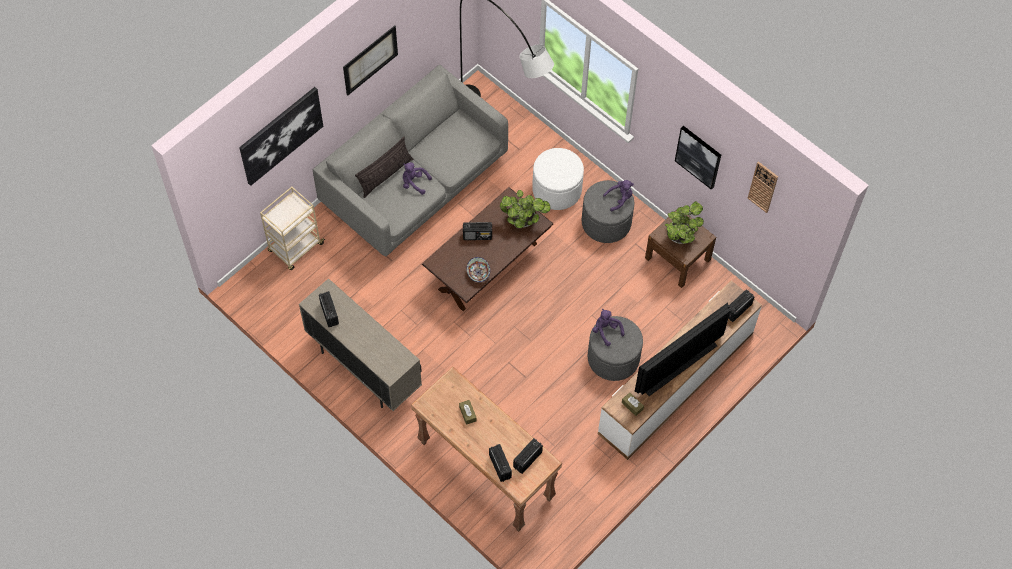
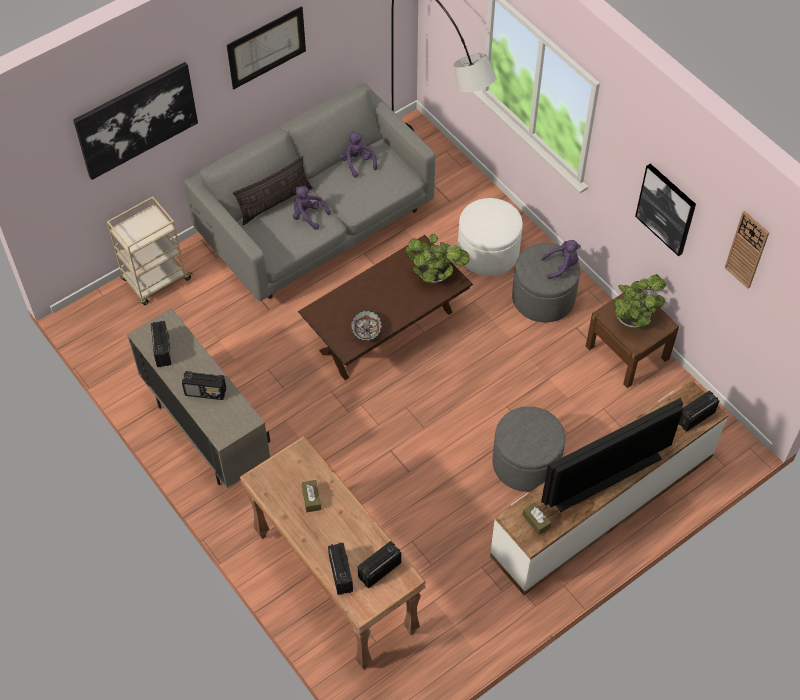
camera: 10 degrees right, 5 degrees down
radio [463,222,492,240] -> radio moved to [182,371,226,400]
purple plush toy [592,309,624,346] -> purple plush toy moved to [340,131,377,178]

